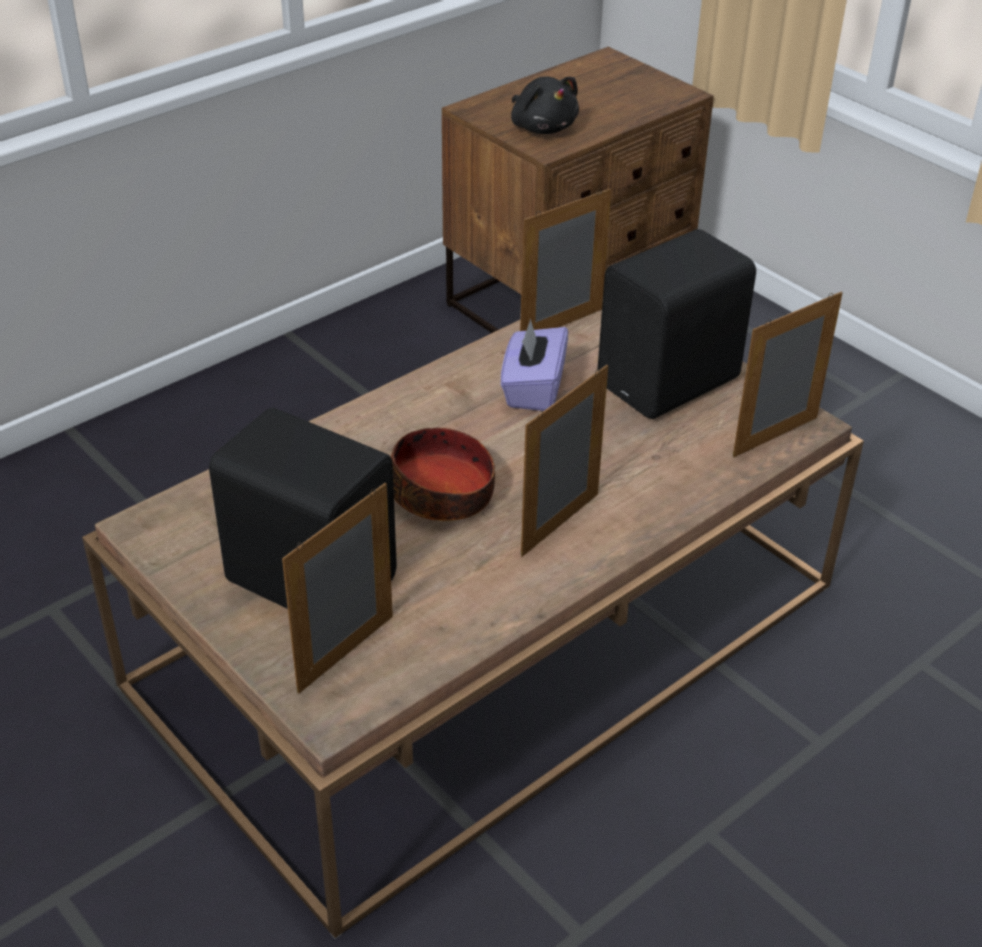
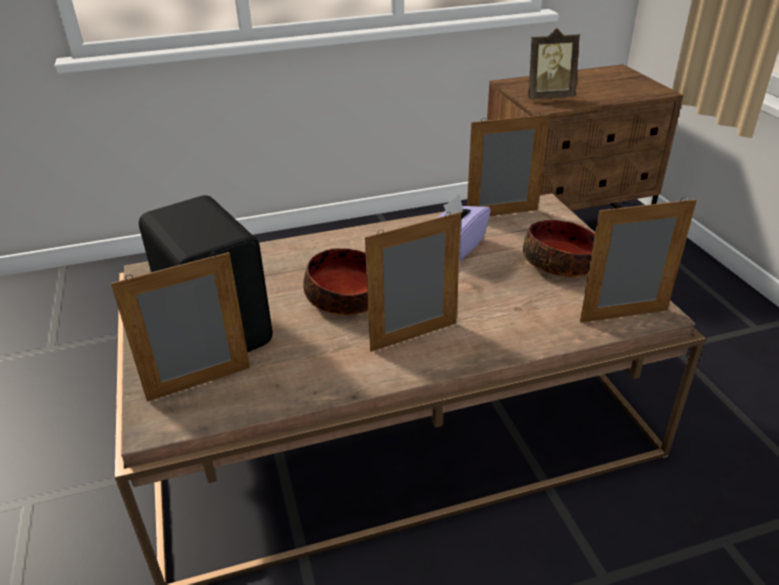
camera: 25 degrees right, 5 degrees down
black plush toy [511,77,579,134] -> picture frame [528,28,580,99]
black speaker [597,229,756,419] -> bowl [523,220,595,277]

